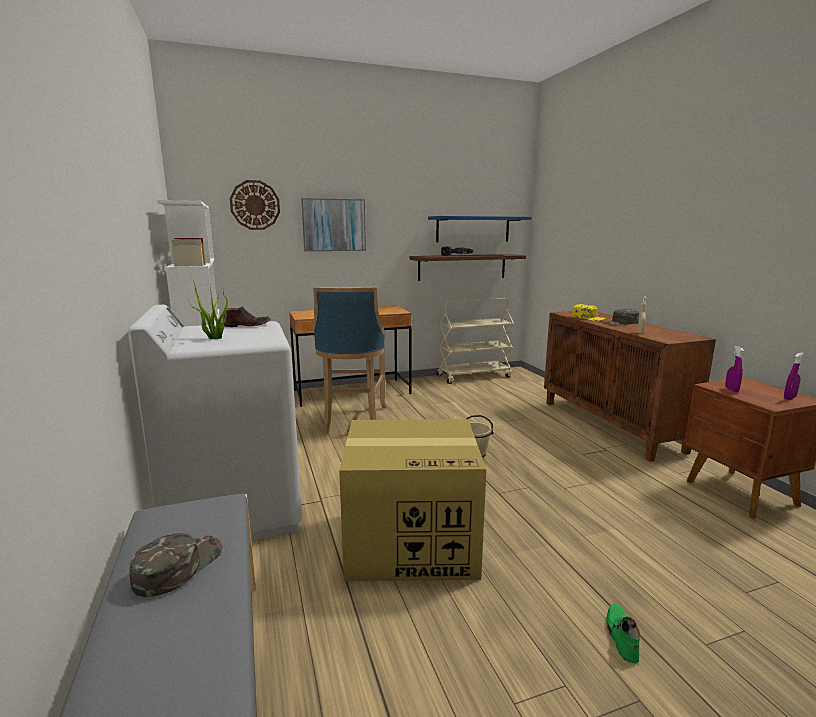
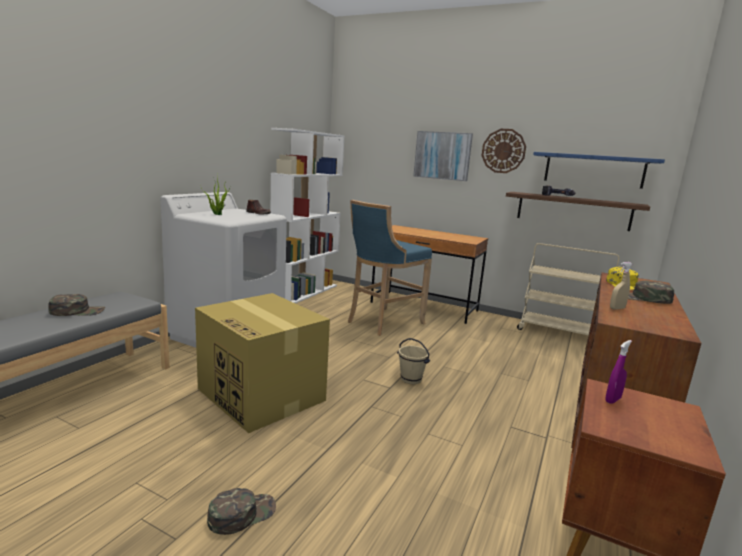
camera: 45 degrees right, 0 degrees up
wall clock [230,180,280,230] -> wall clock moved to [481,129,526,173]
green shoe [606,603,640,663] -> green cap [207,488,276,535]
purple spray bottle [784,352,804,400] -> none

